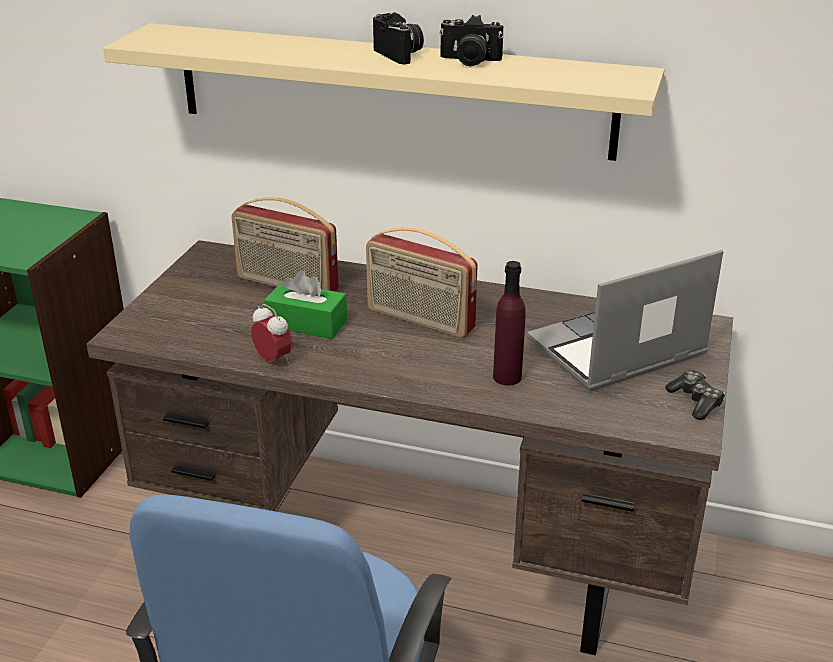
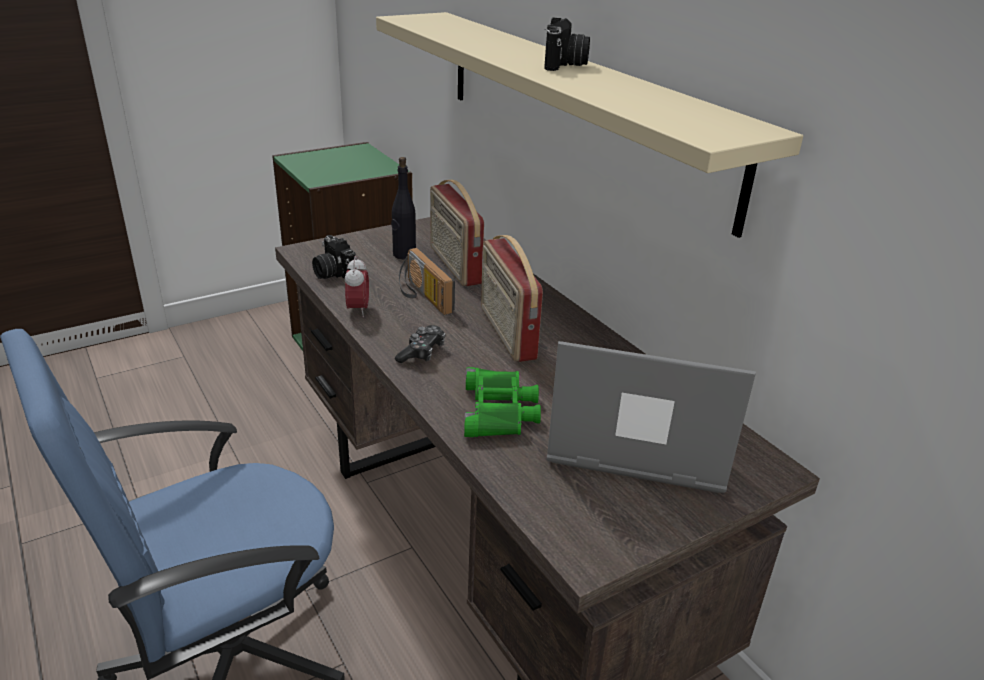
camera: 40 degrees right, 0 degrees up
green tissue box [264,270,347,339] -> radio [399,248,455,315]
camera [439,15,503,66] -> camera moved to [312,235,356,279]
purple bottle [493,261,526,385] -> green binoculars [464,367,541,437]
game controller [665,370,725,420] -> game controller moved to [395,325,446,363]
none -> black bottle [391,157,416,259]

